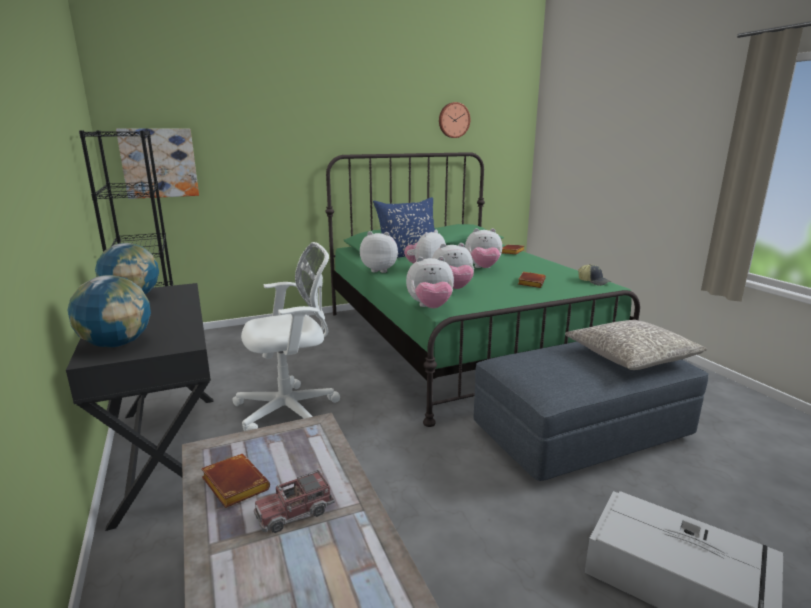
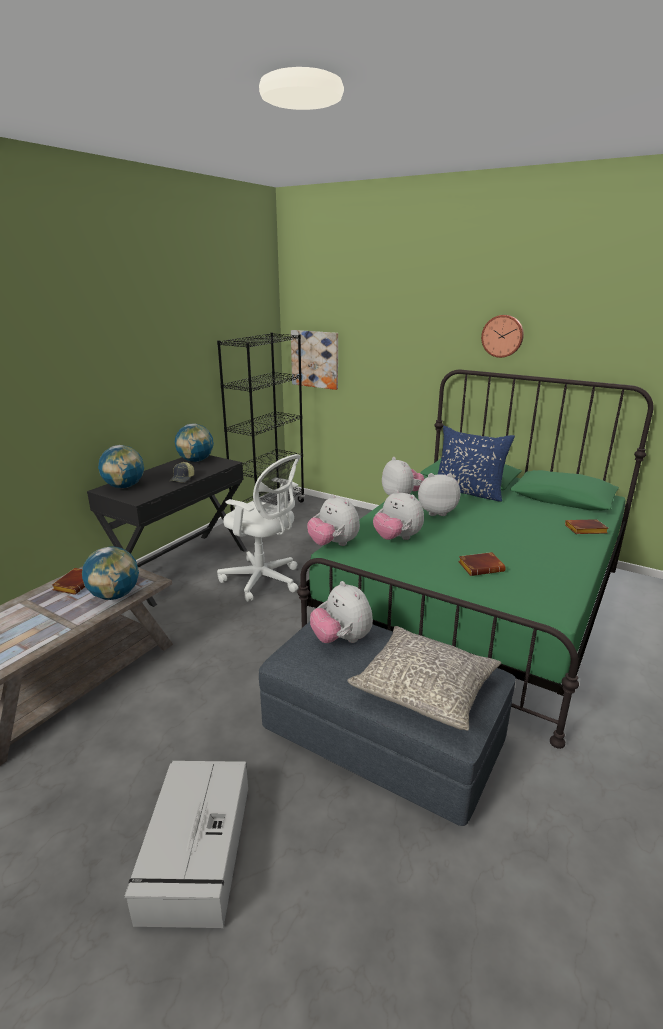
camera: 55 degrees right, 5 degrees up
toy truck [254,470,335,533] -> none
wall clock [439,102,470,138] -> wall clock moved to [481,315,524,358]
plush toy [465,228,502,268] -> plush toy moved to [310,581,373,643]
cap [578,264,612,286] -> cap moved to [169,462,194,483]
none -> globe [82,547,139,600]

